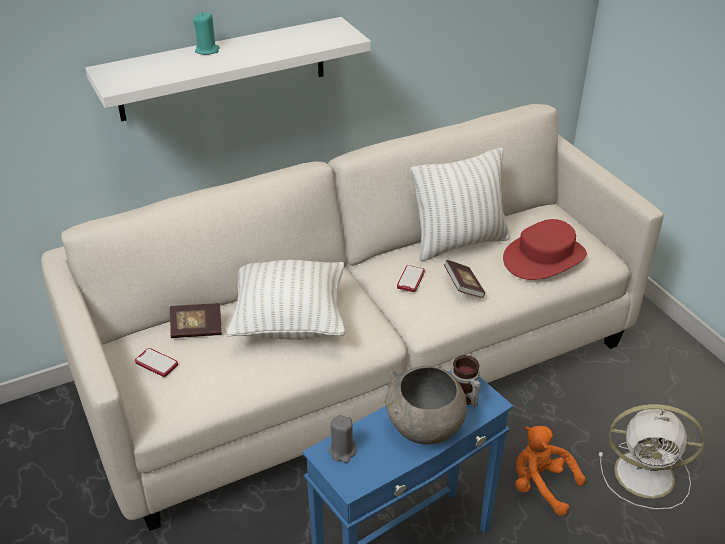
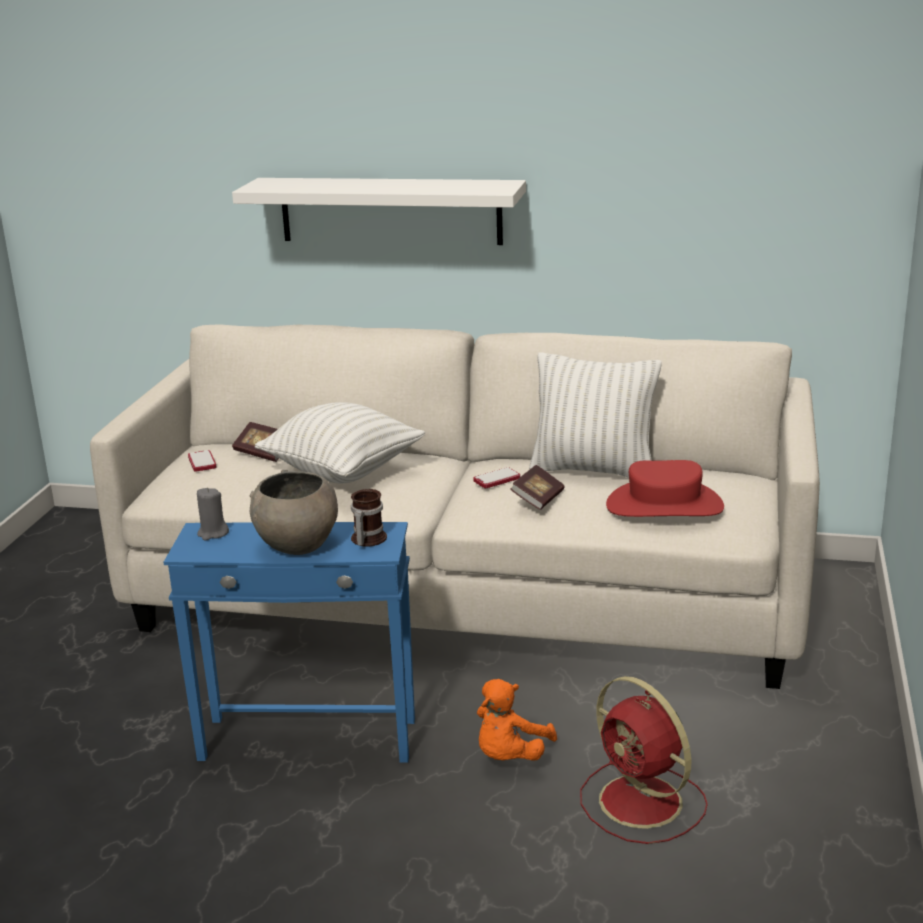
camera: 40 degrees right, 15 degrees down
turquoise candle [193,12,220,55] -> none
orange plush toy [515,426,586,516] -> orange plush toy turned 135 degrees counterclockwise [477,679,557,761]
white fan [599,404,704,510] -> red fan [580,676,708,844]

